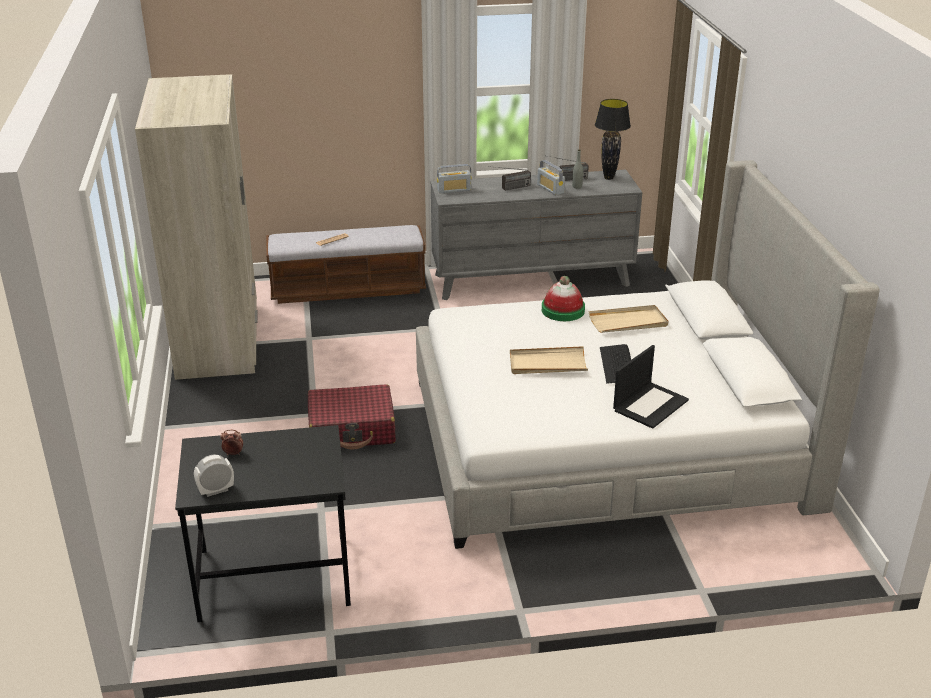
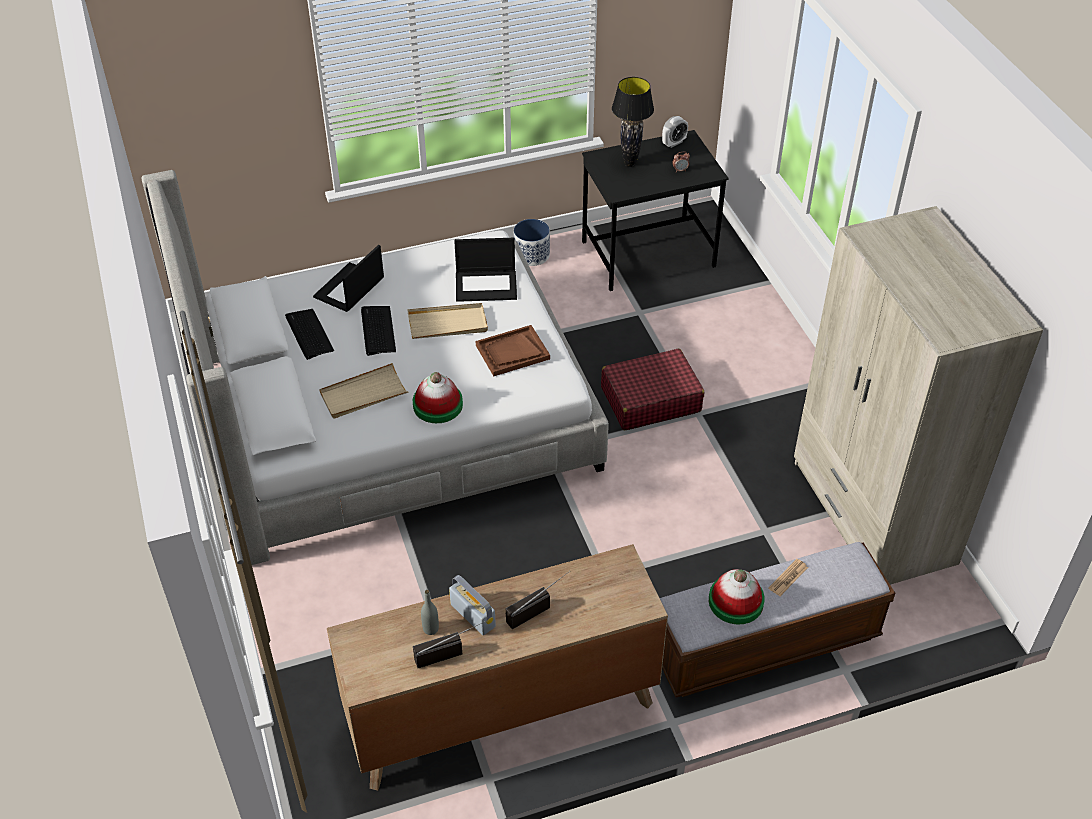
camera: 170 degrees right, 15 degrees up
grey dresser [431,170,642,300] -> brown dresser [327,544,668,790]
radio [437,164,472,193] -> none
black table lamp [595,99,631,180] -> black table lamp moved to [612,77,654,167]
none -> keyboard [285,309,334,360]
none -> laptop [454,238,517,302]
none -> brown tray [476,325,550,376]
none -> planter [514,219,550,266]
none -> hat [709,569,765,625]

